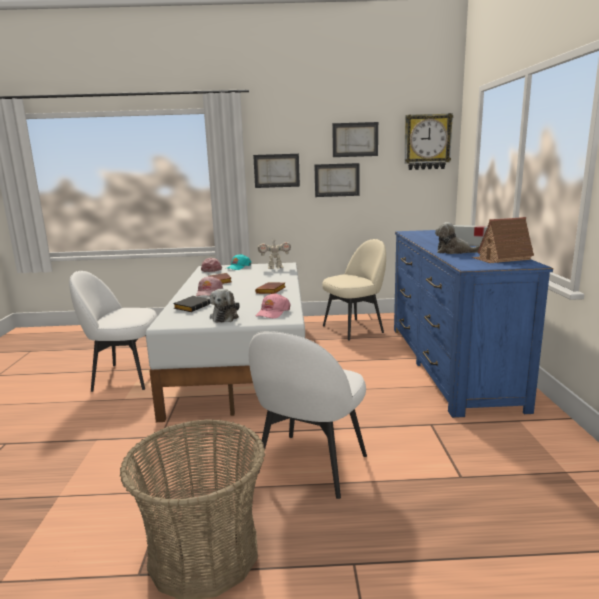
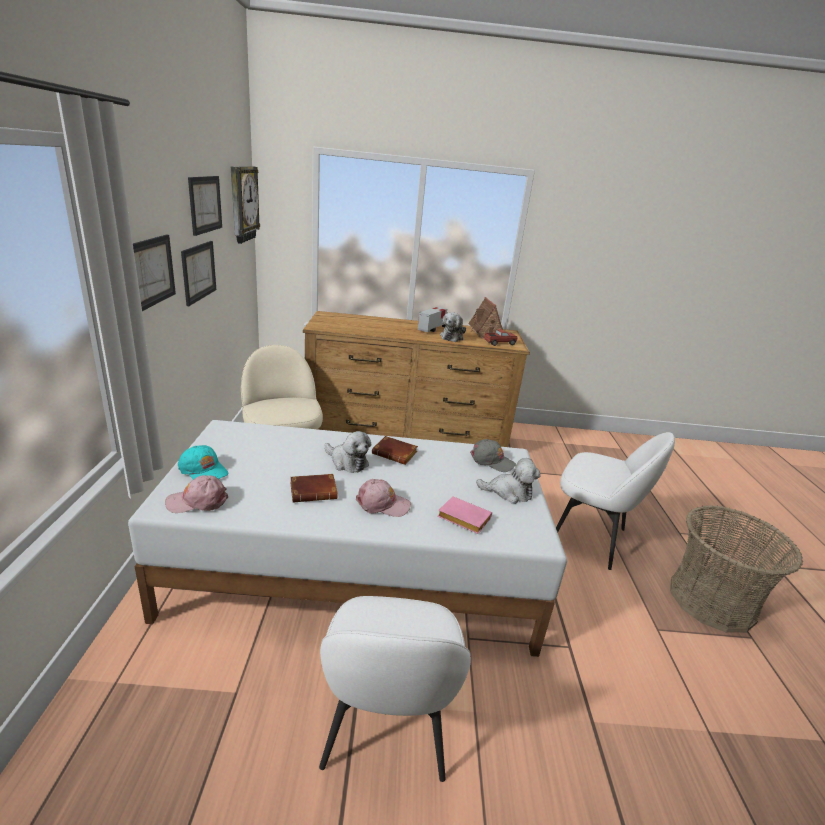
camera: 90 degrees left, 10 degrees up
black book [173,296,210,312] -> pink book [437,496,492,534]
pink cap [256,293,291,319] -> grey cap [470,439,516,472]
toy robot [258,240,291,269] -> none
blue dresser [394,230,553,418] -> brown dresser [303,311,530,447]
none -> plush toy [325,431,371,473]
none -> toy truck [484,329,518,346]

